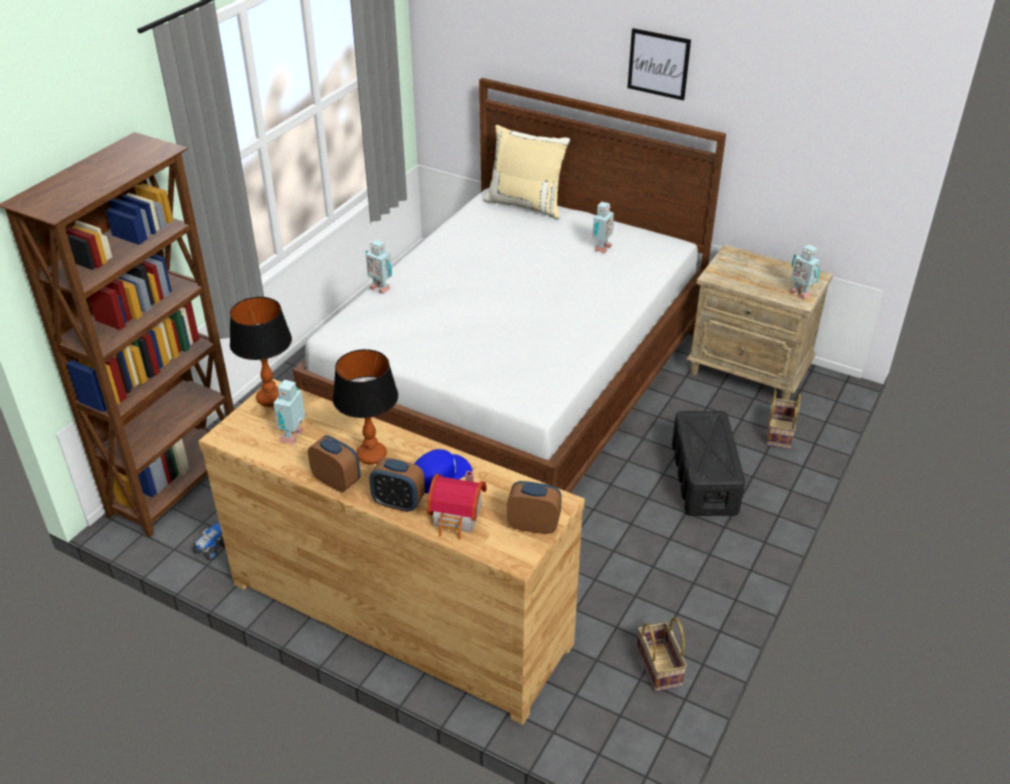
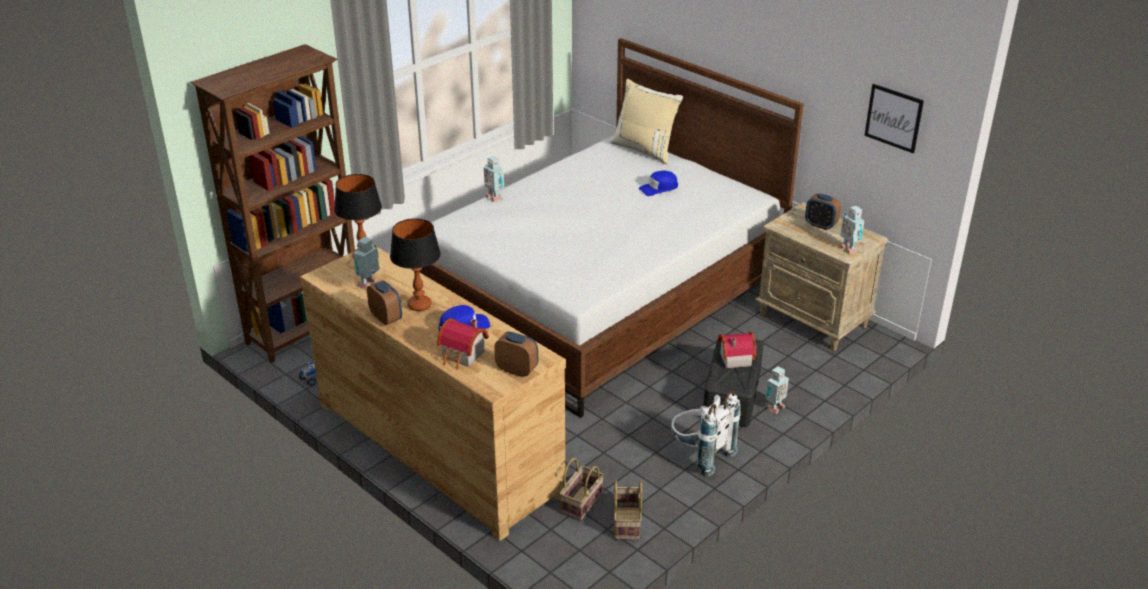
camera: 15 degrees right, 5 degrees down
alarm clock [369,457,425,512] -> alarm clock moved to [805,194,841,230]
toy robot [592,202,614,253] -> toy robot moved to [765,367,789,414]
picture [627,28,691,101] -> picture moved to [864,84,924,153]
basket [766,390,801,449] -> basket moved to [559,458,604,521]
none -> blue cap [639,171,678,196]
none -> white backpack [671,391,741,477]
none -> toy house [718,332,757,368]

